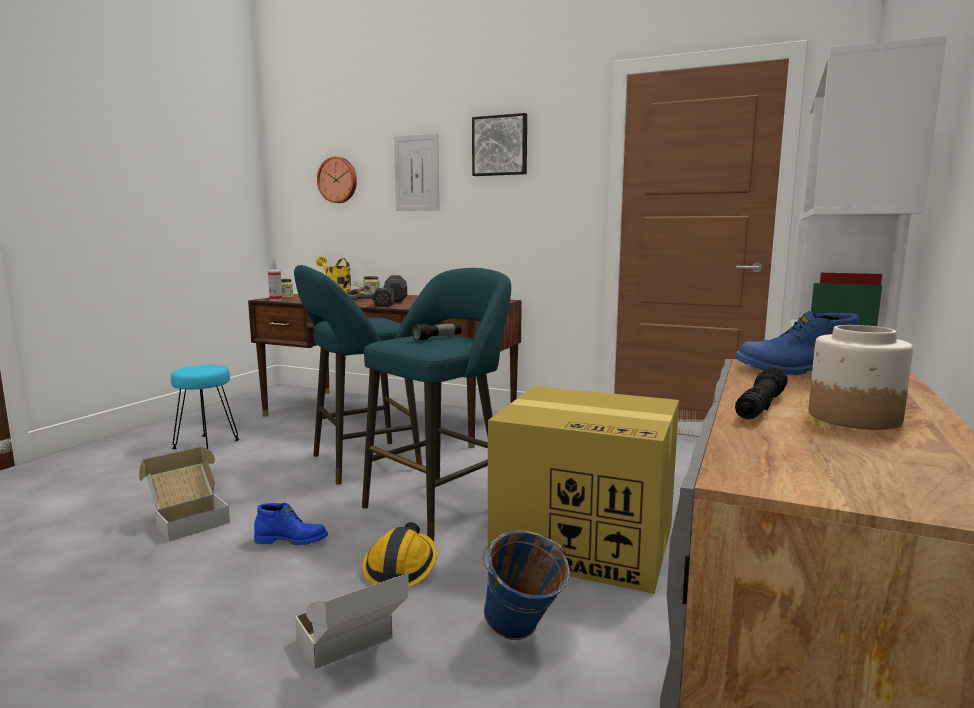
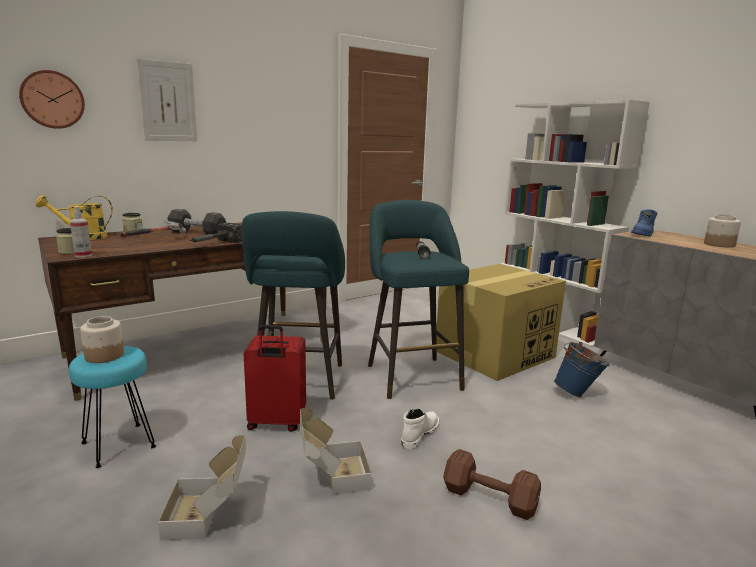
camera: 60 degrees left, 5 degrees up
blue boot [254,503,328,545] -> white boot [401,408,439,449]
cardboard box [295,570,409,669] -> cardboard box moved to [158,435,246,540]
hard hat [362,522,437,587] -> none
picture [472,113,527,176] -> none
black flashlight [735,367,788,419] -> none
none -> jar [80,316,124,363]
none -> red suitcase [244,325,306,432]
none -> brown dumbbell [443,449,541,520]

